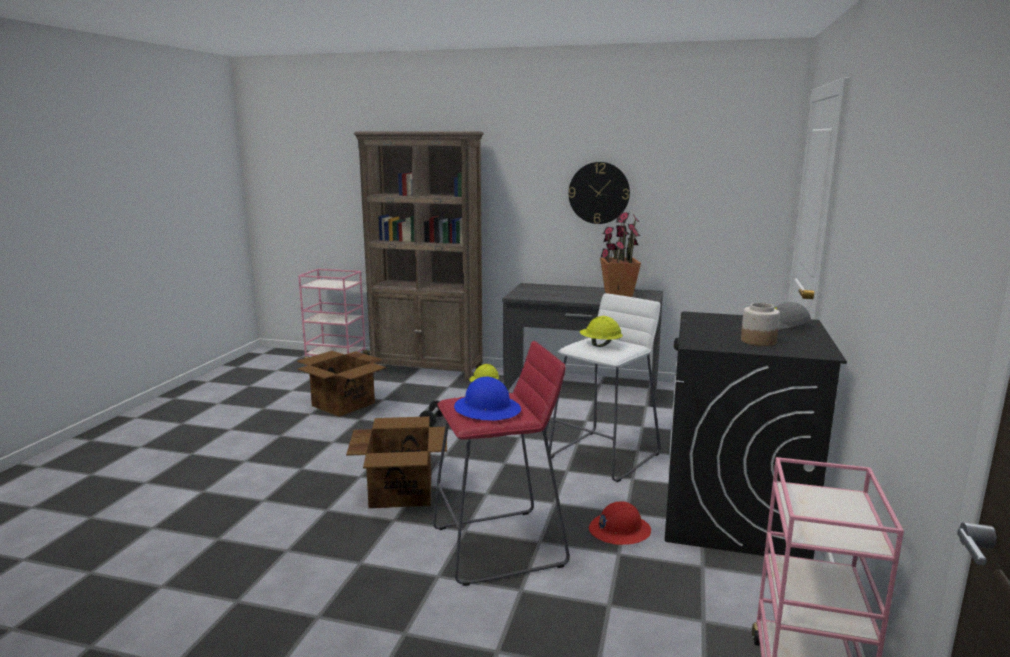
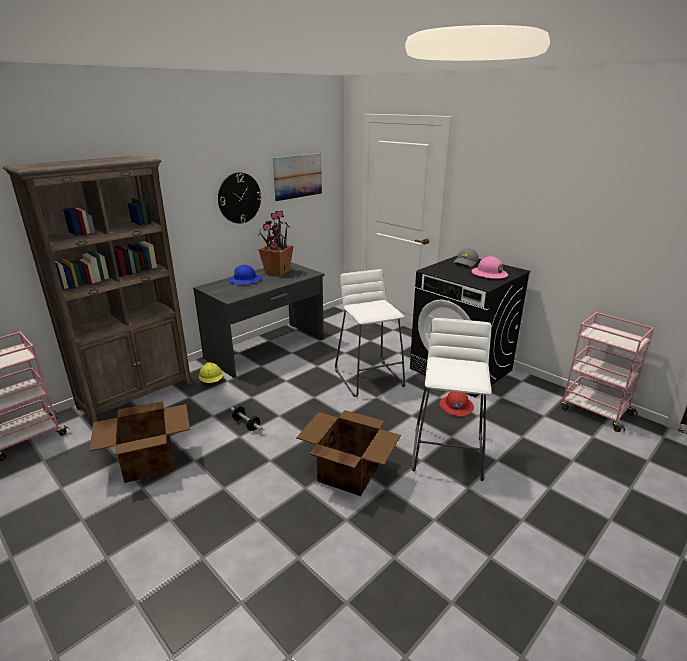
camera: 60 degrees left, 10 degrees up
red stool [433,341,570,586] -> white stool [412,318,491,481]
blue hard hat [454,376,521,421] -> blue hard hat moved to [228,265,261,284]
yellow hard hat [580,316,623,347] -> none
jar [741,303,780,346] -> pink hard hat [471,256,508,279]
none -> picture [273,153,322,201]

